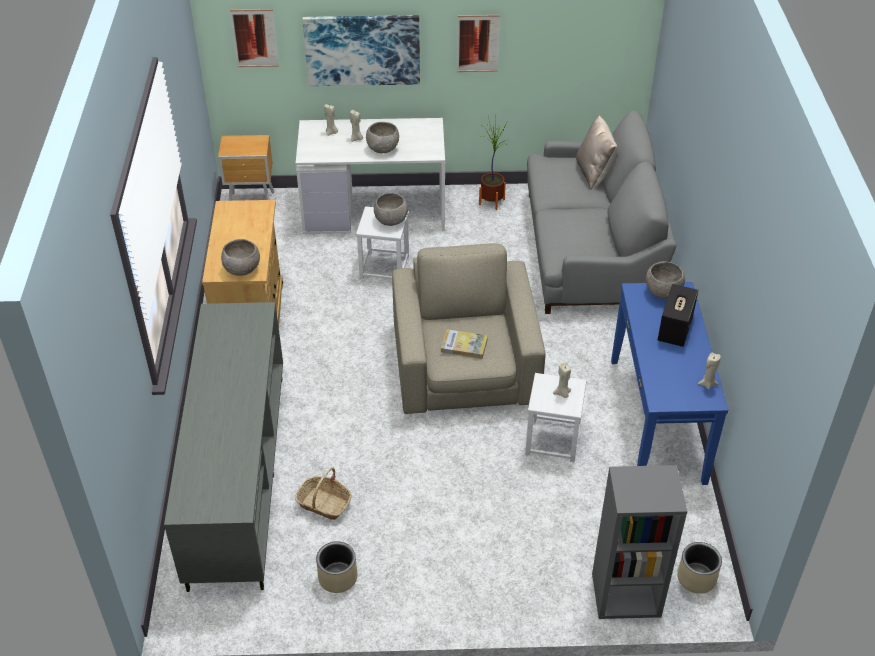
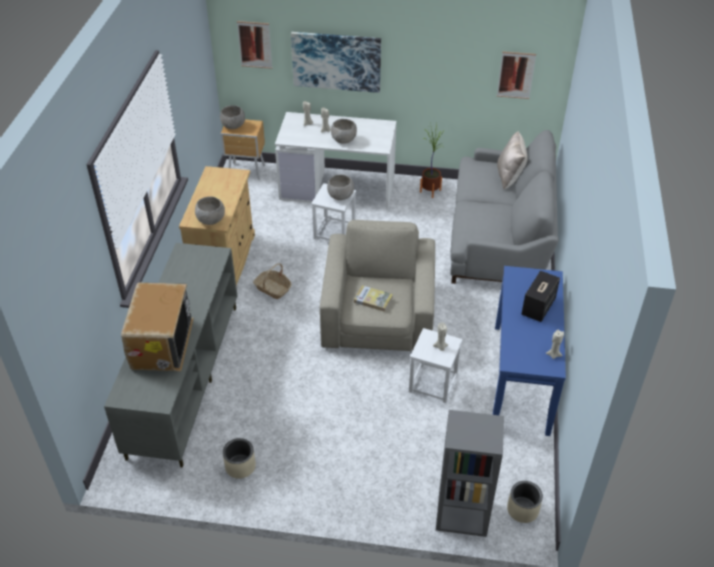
camera: 10 degrees right, 0 degrees up
basket [295,467,351,520] -> basket moved to [253,263,291,299]
picture [457,15,500,72] -> picture moved to [497,52,536,99]
grey bowl [646,262,685,299] -> grey bowl moved to [220,105,245,129]
none -> television [121,282,193,371]

